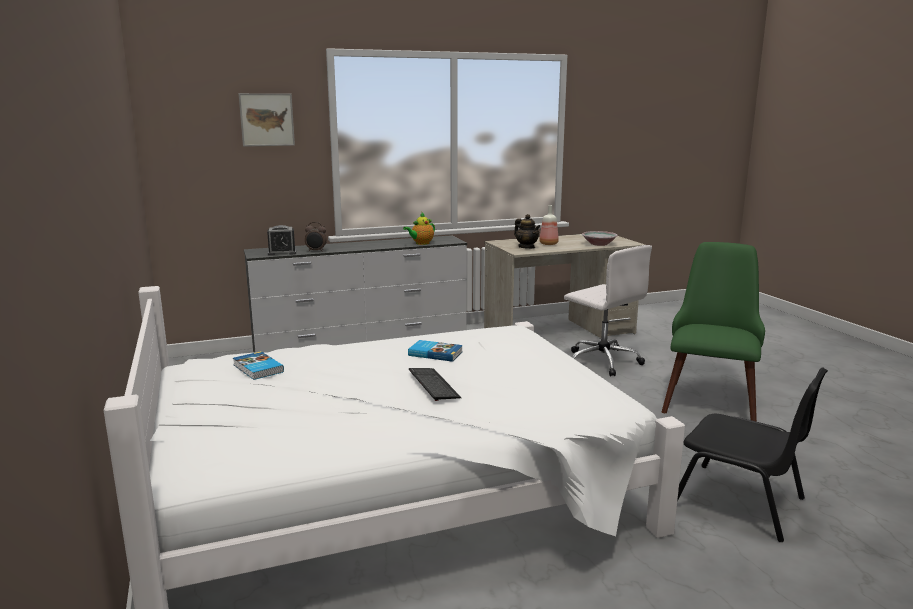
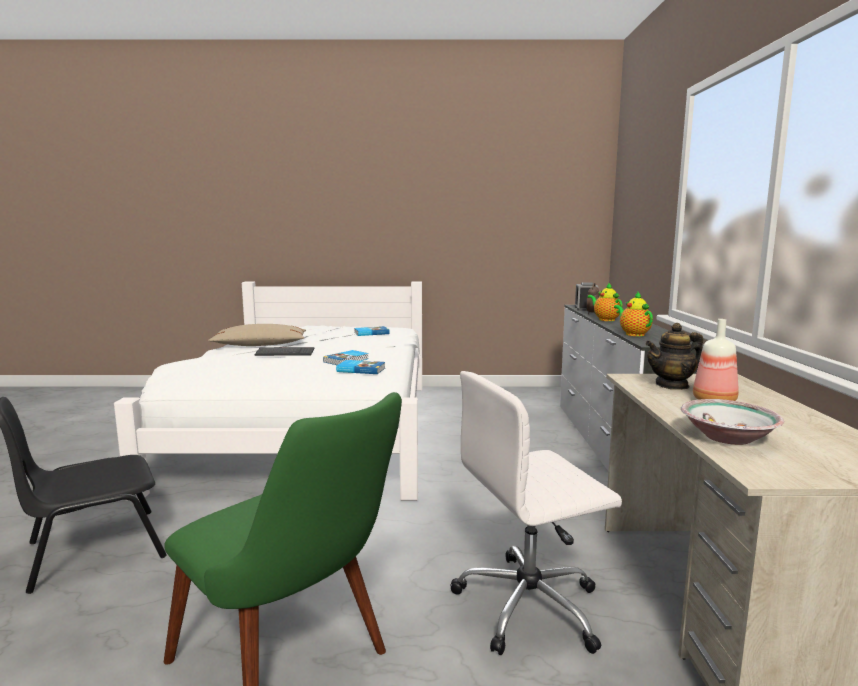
camera: 110 degrees right, 5 degrees down
picture [238,93,295,147] -> none
none -> beige pillow [208,324,306,346]
none -> book [336,360,385,374]
none -> teapot [587,283,623,321]

